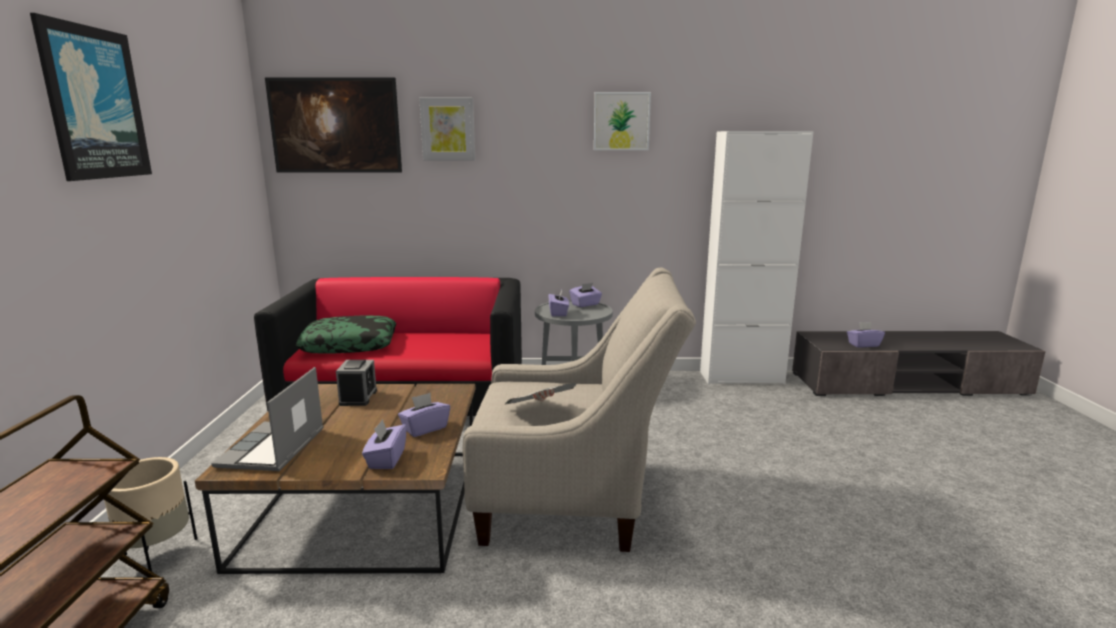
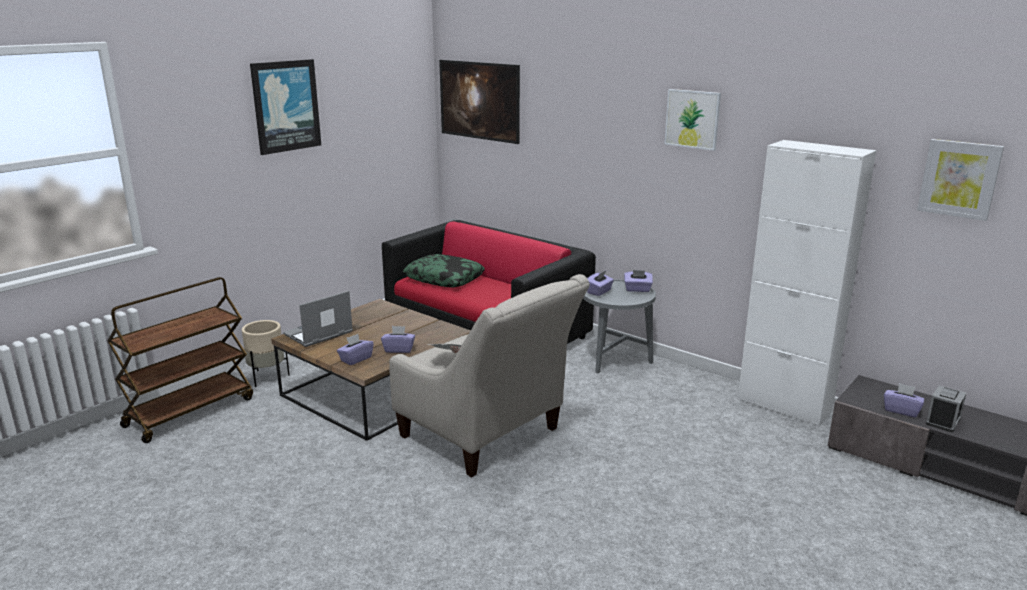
camera: 40 degrees right, 5 degrees up
alarm clock [336,360,377,406] -> alarm clock moved to [926,385,966,432]
picture [419,97,475,160] -> picture moved to [917,139,1004,221]

